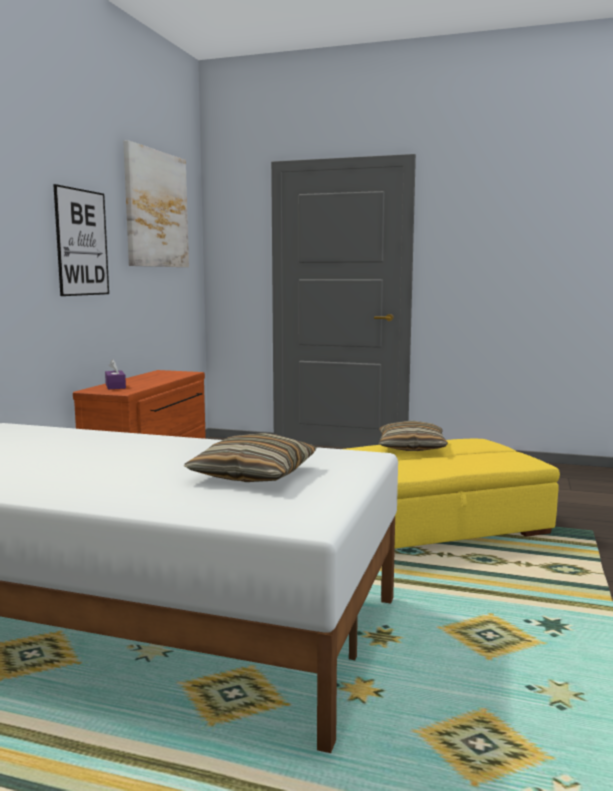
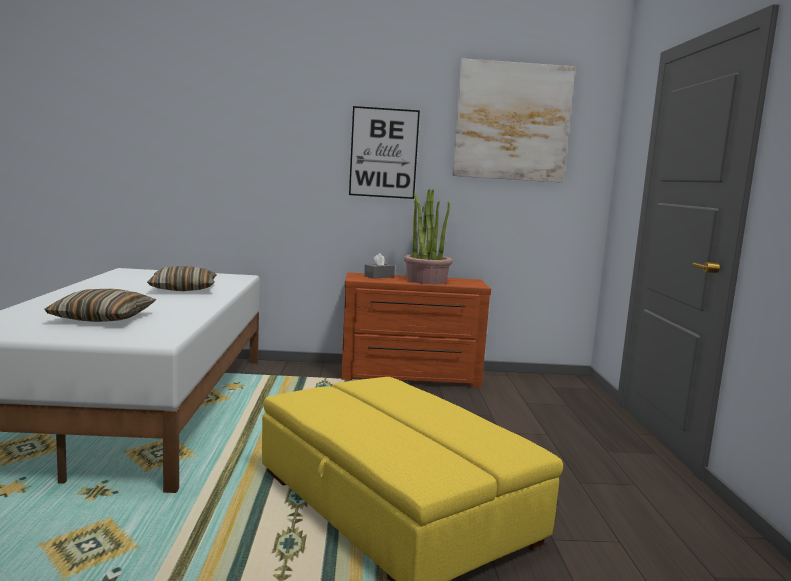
camera: 70 degrees right, 0 degrees up
purple tissue box [105,360,126,389] -> grey tissue box [364,253,395,279]
pillow [379,421,448,451] -> pillow moved to [147,266,217,291]
none -> potted plant [404,189,453,284]

